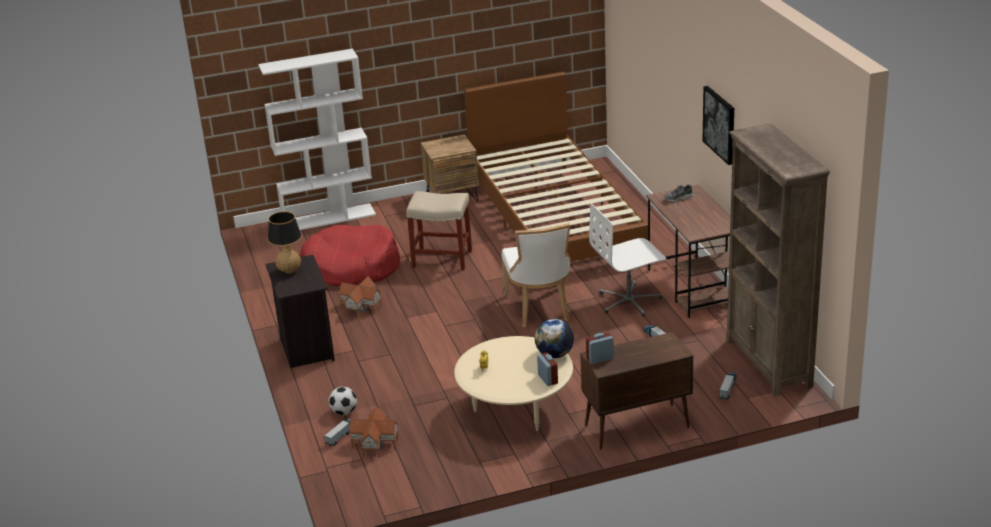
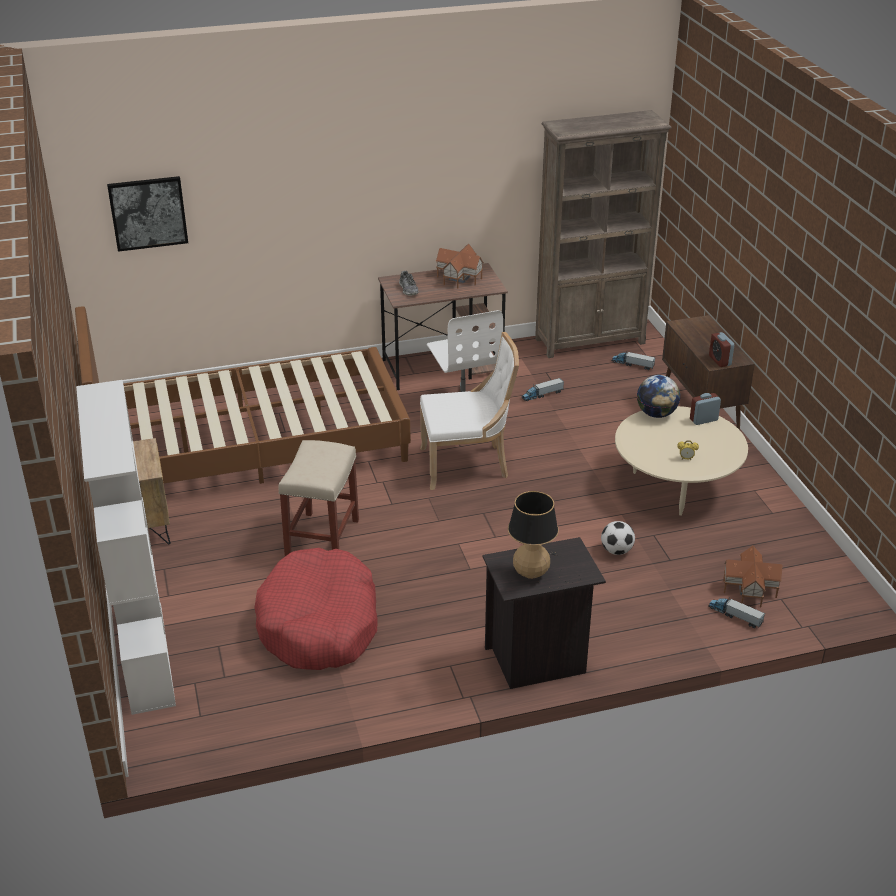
camera: 90 degrees left, 5 degrees up
football [328,387,357,415] -> football moved to [601,521,635,555]
toy house [339,276,381,318] -> toy house moved to [436,243,484,289]
picture [703,86,734,165] -> picture moved to [107,176,188,252]

